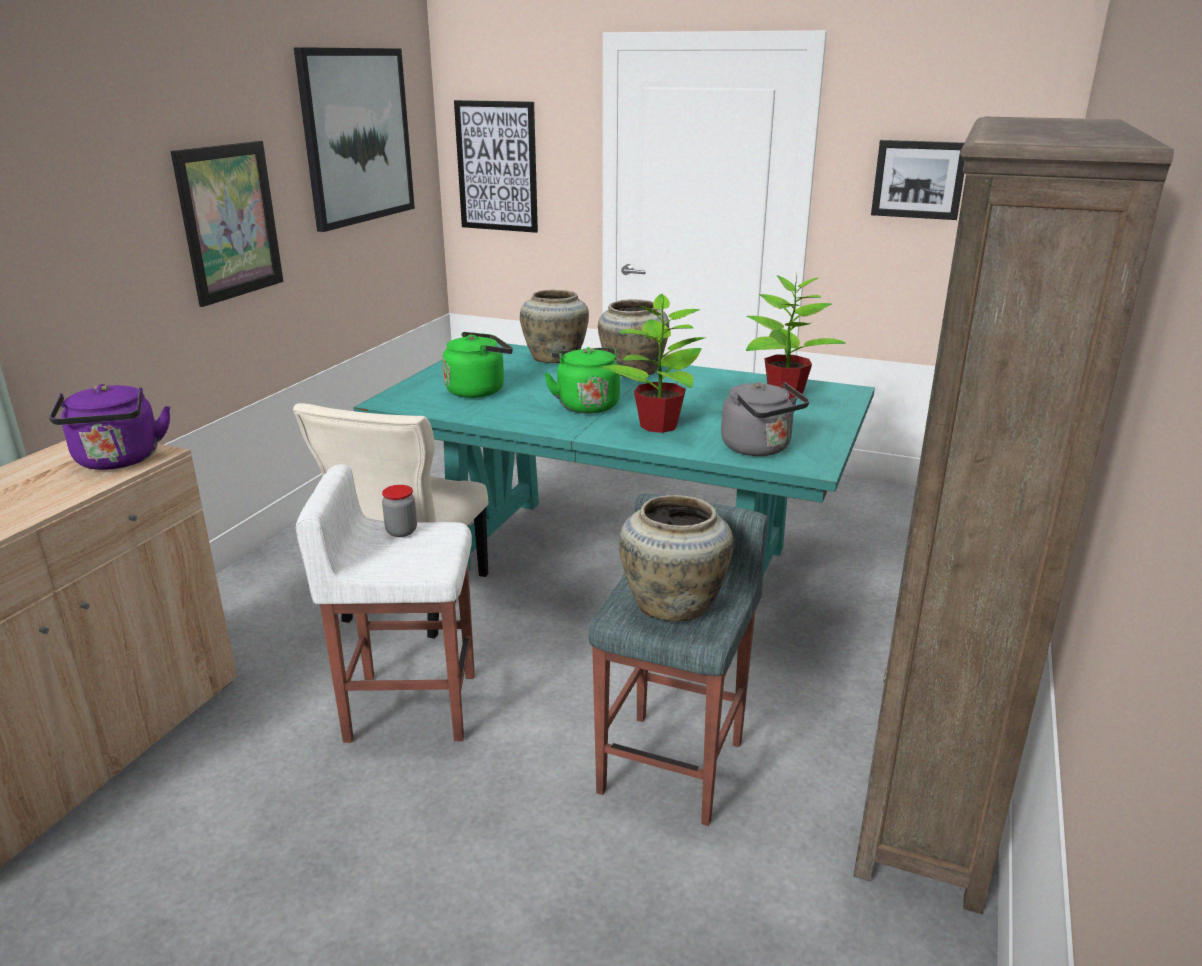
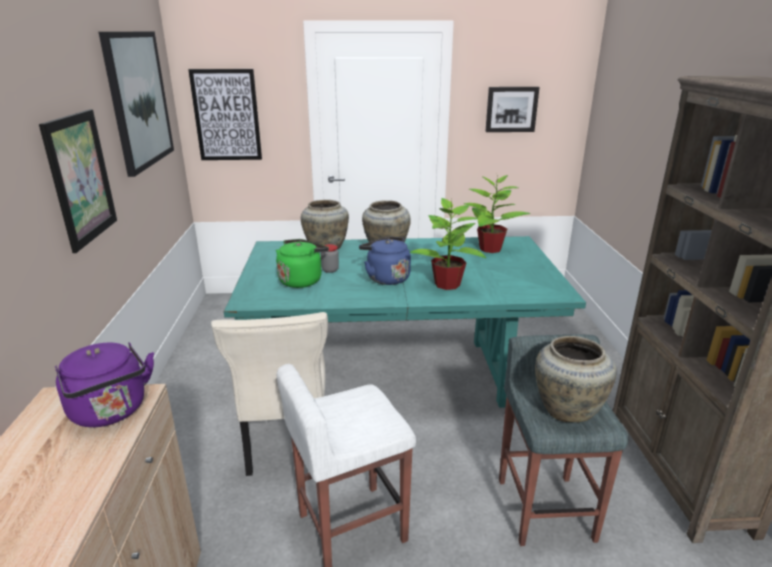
camera: 25 degrees left, 0 degrees up
jar [382,485,417,537] -> jar moved to [321,244,339,273]
green kettle [544,347,620,414] -> blue kettle [359,237,411,285]
grey kettle [721,382,809,456] -> none

